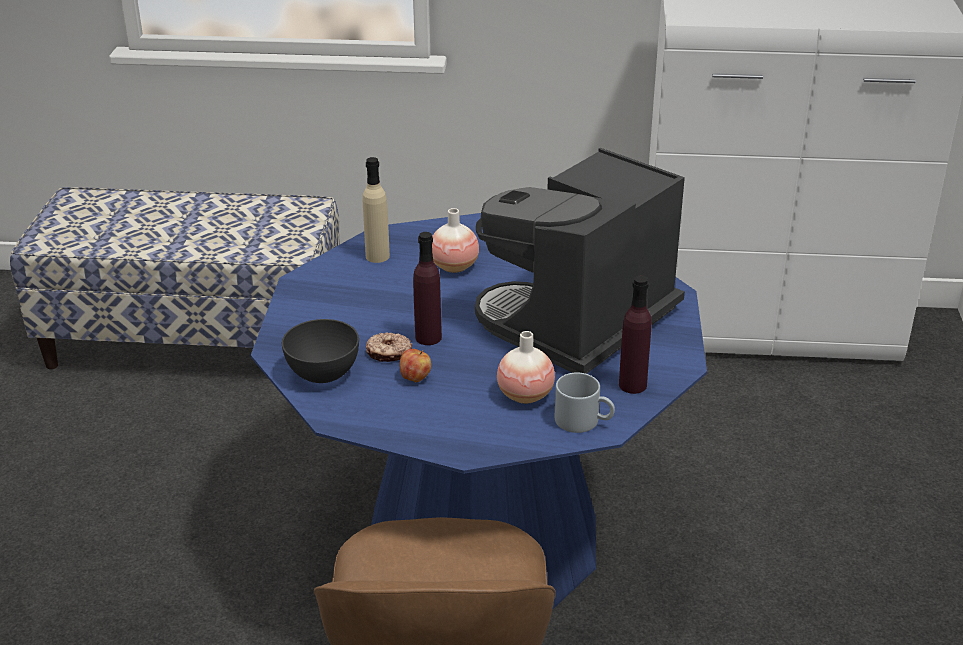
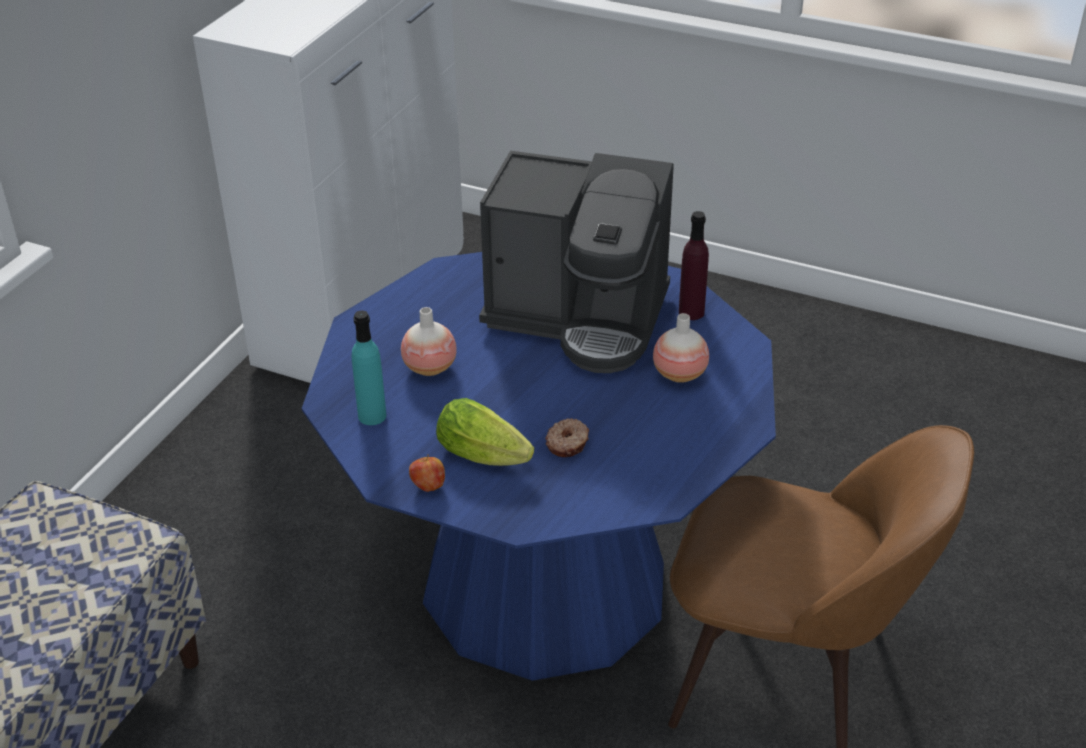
camera: 70 degrees left, 5 degrees up
grey bowl [282,319,359,383] -> none
beige bottle [362,157,390,263] -> turquoise bottle [352,311,386,425]
apple [399,349,431,382] -> apple moved to [409,454,445,492]
purple bottle [413,232,442,345] -> none
coffee machine [475,148,685,374] -> coffee machine turned 45 degrees counterclockwise [479,151,674,373]
grey mug [555,372,615,433] -> none
none -> lettuce [436,398,534,466]

